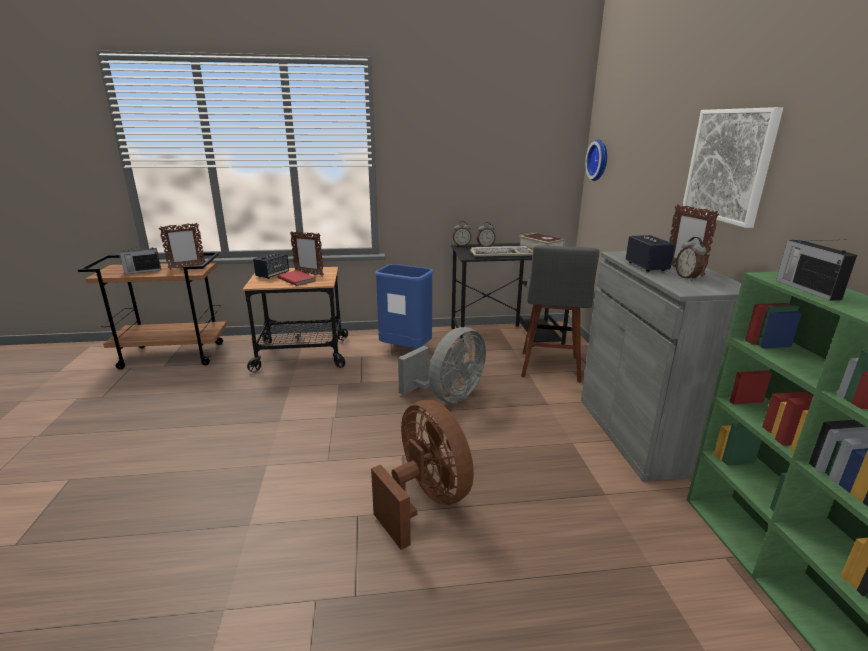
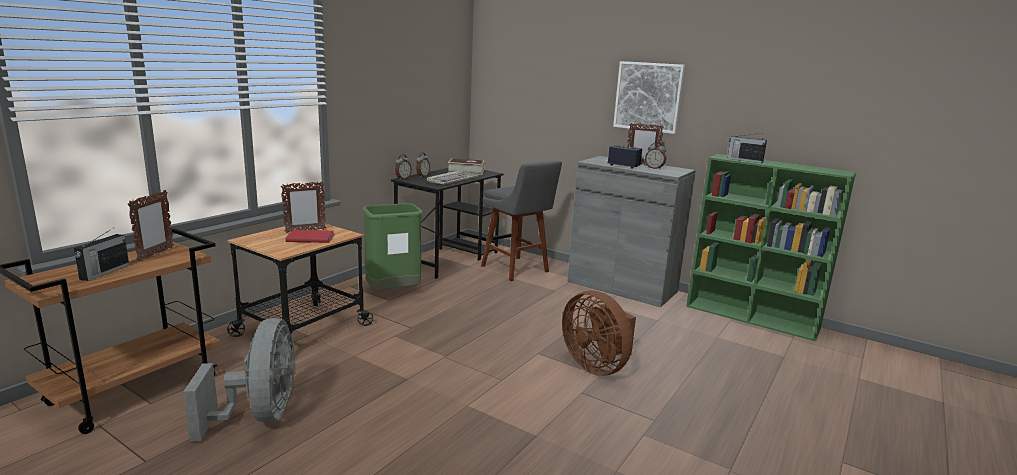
camera: 50 degrees left, 5 degrees down
speaker [253,253,289,279] -> none
brown fan [371,400,474,550] -> brown fan turned 135 degrees counterclockwise [562,290,636,376]
blue trash can [375,264,434,348] -> green trash can [362,203,423,290]
grey fan [398,327,486,403] -> grey fan moved to [183,318,296,441]
wall clock [585,139,607,181] -> none

